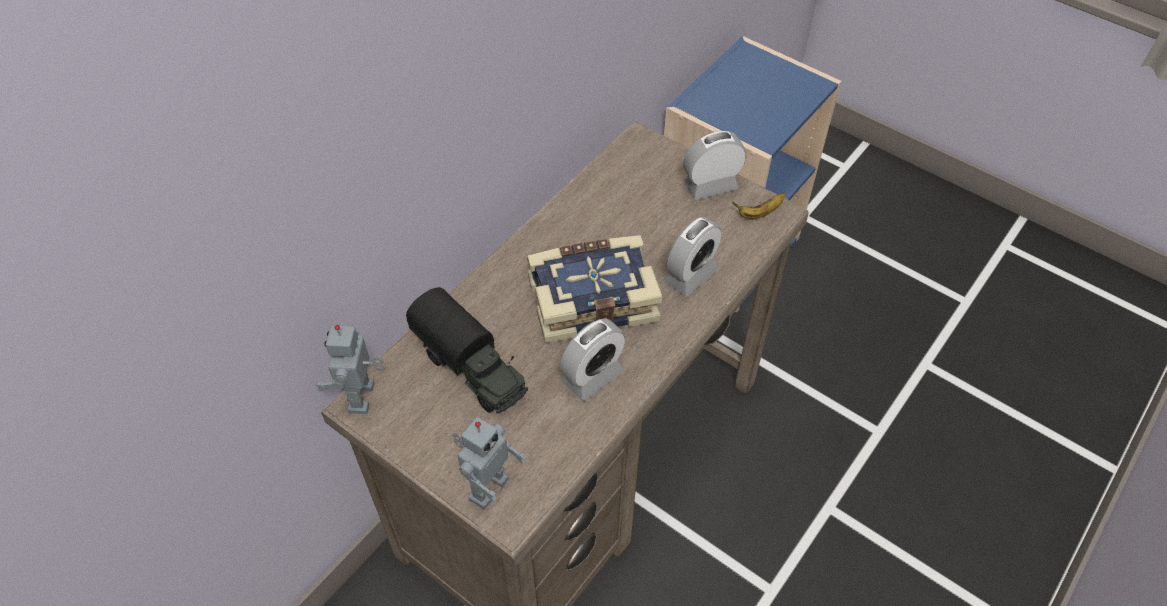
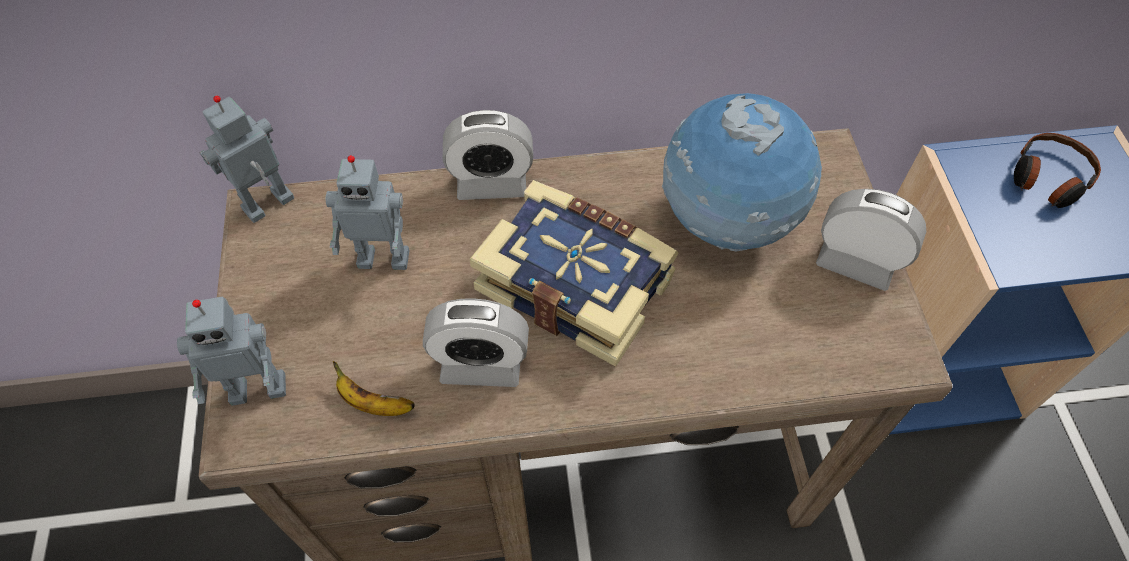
camera: 45 degrees right, 5 degrees up
toy truck [406,287,528,413] -> toy robot [326,155,410,270]
alarm clock [663,217,722,296] -> alarm clock moved to [443,110,533,200]
banana [732,192,786,219] -> banana moved to [332,361,415,416]
none -> globe [662,93,822,251]
none -> headphones [1014,133,1101,208]

